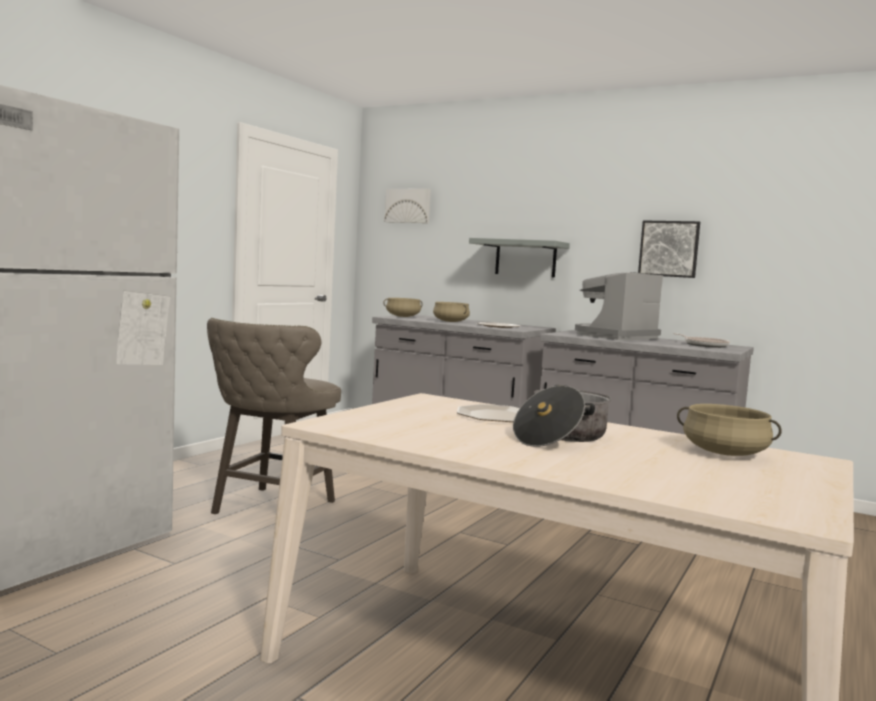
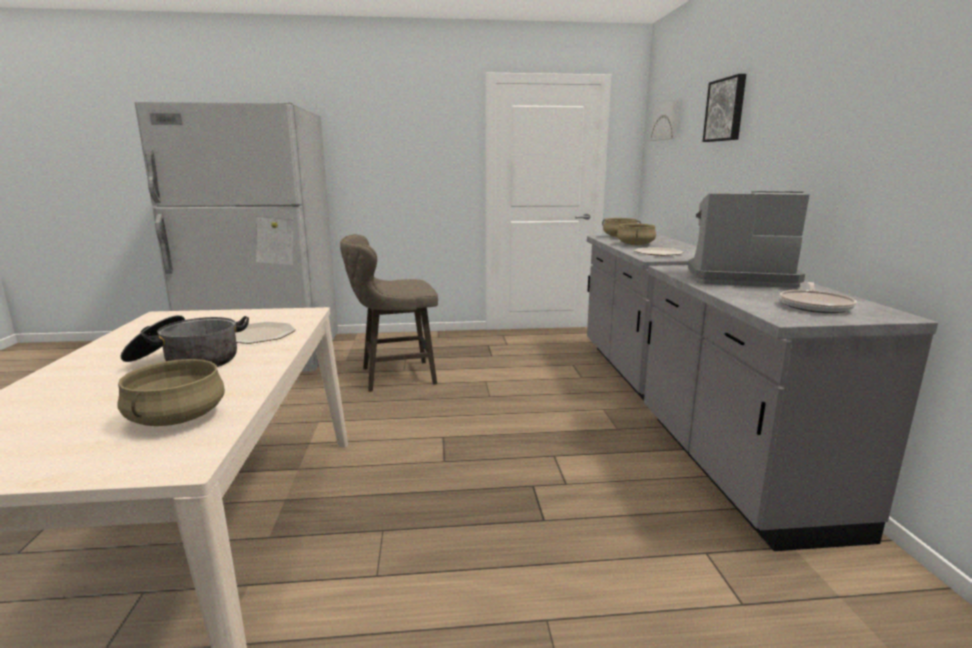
camera: 55 degrees right, 10 degrees up
grey shelf [469,238,570,277] -> none
picture [638,220,700,278] -> picture moved to [703,74,746,142]

